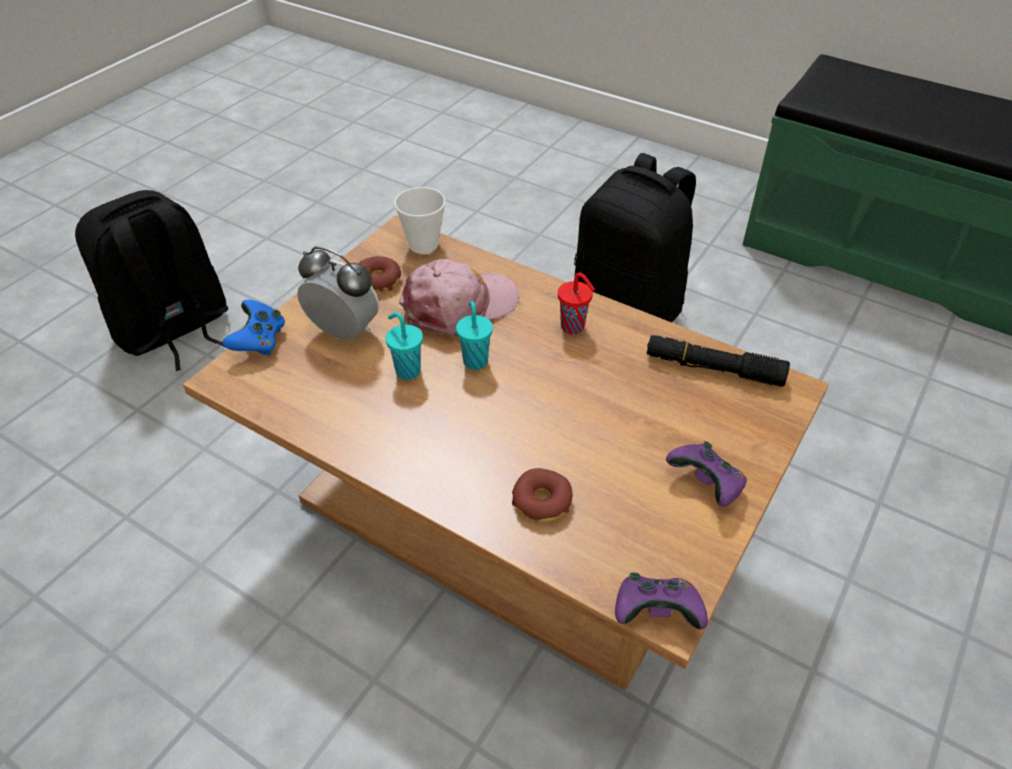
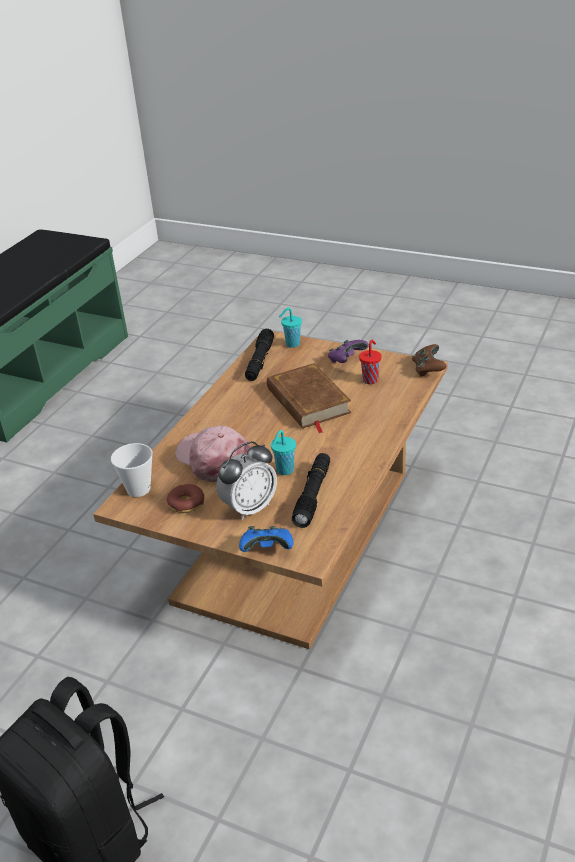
camera: 95 degrees left, 10 degrees down
alarm clock [297,247,380,340] -> alarm clock turned 150 degrees counterclockwise [216,441,277,520]
turquoise cup [456,301,493,370] -> turquoise cup moved to [279,308,302,348]
donut [512,468,573,522] -> none
red cup [558,273,595,334] -> red cup moved to [359,340,381,384]
black backpack [574,153,696,322] -> none
purple game controller [615,572,708,630] -> brown game controller [412,344,446,377]
none -> brown book [267,363,351,433]
none -> black flashlight [292,453,330,528]

